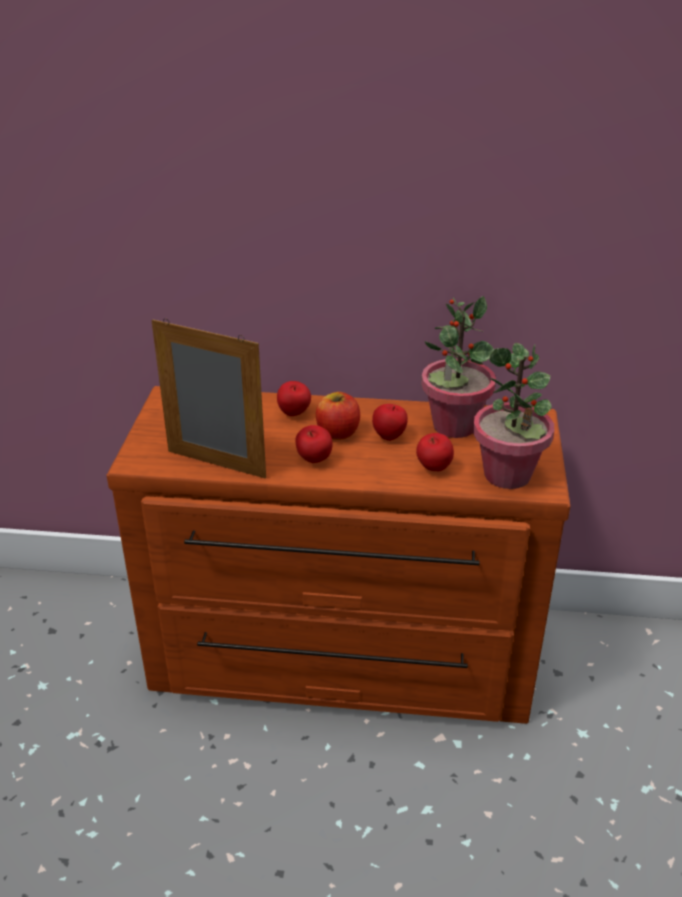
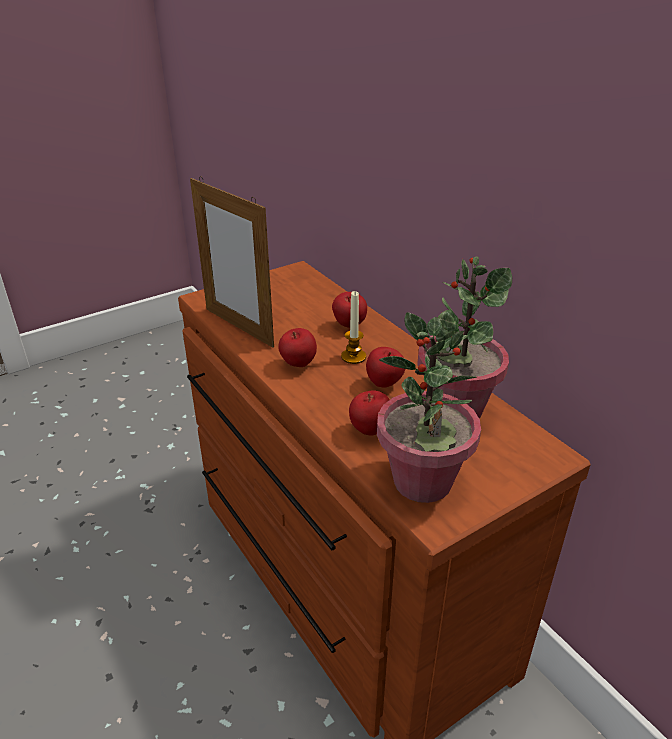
camera: 50 degrees right, 0 degrees up
picture frame [151,318,266,478] -> picture frame turned 150 degrees clockwise [190,176,274,348]
apple [316,392,360,440] -> candle [341,291,366,364]

